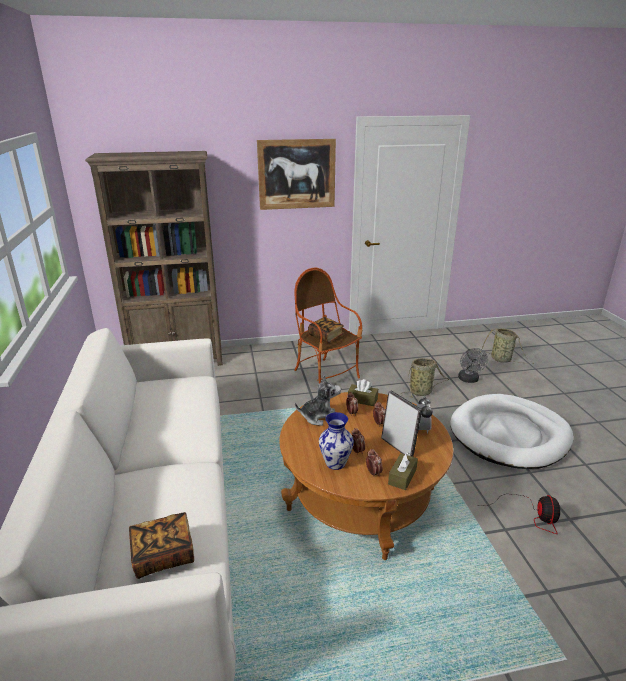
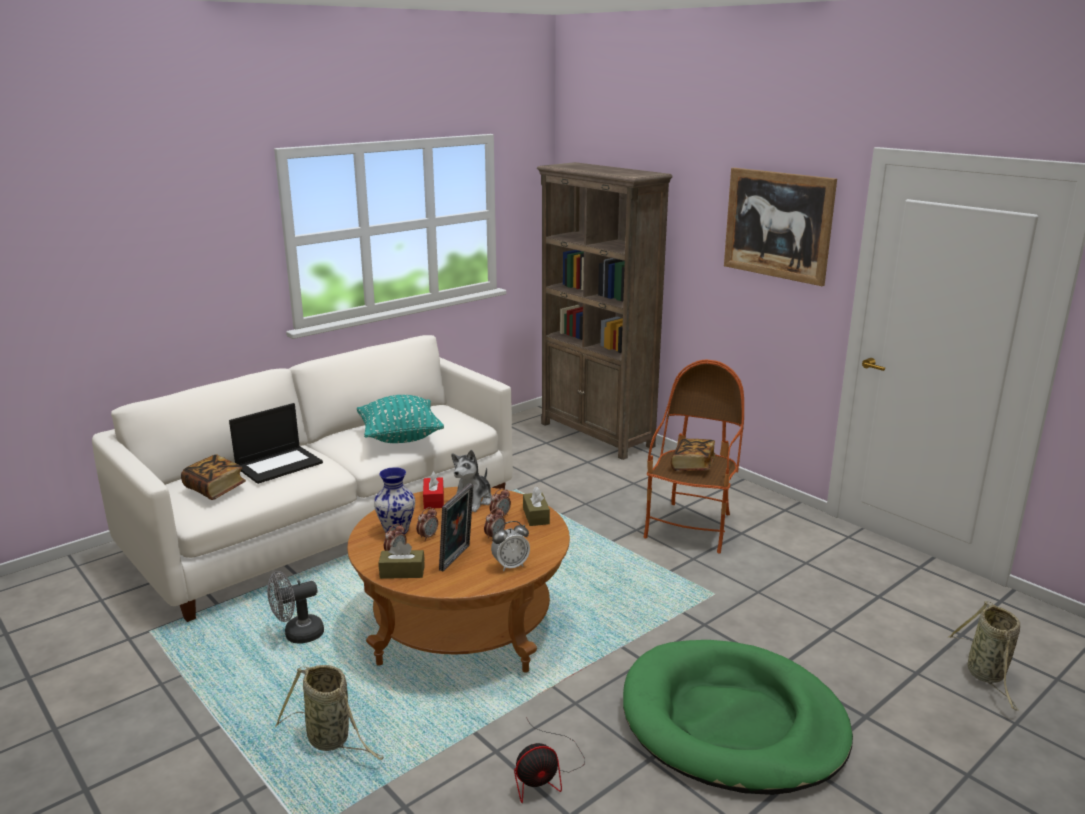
camera: 60 degrees right, 5 degrees down
plush toy [295,375,341,426] -> plush toy turned 60 degrees clockwise [451,450,492,512]
basket [400,358,450,398] -> basket moved to [275,665,384,760]
white dog bed [450,394,573,469] -> green dog bed [623,640,853,795]
grey fan [458,348,488,383] -> grey fan moved to [267,571,324,644]
none -> laptop [229,403,323,484]
none -> turquoise pillow [357,395,444,443]
none -> red tissue box [423,471,444,509]

